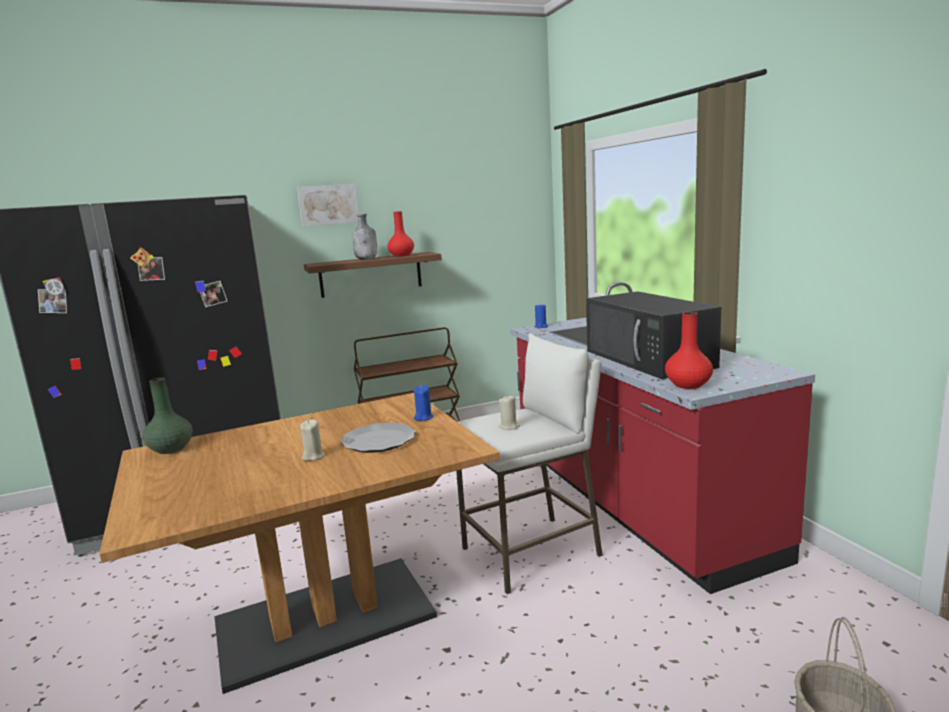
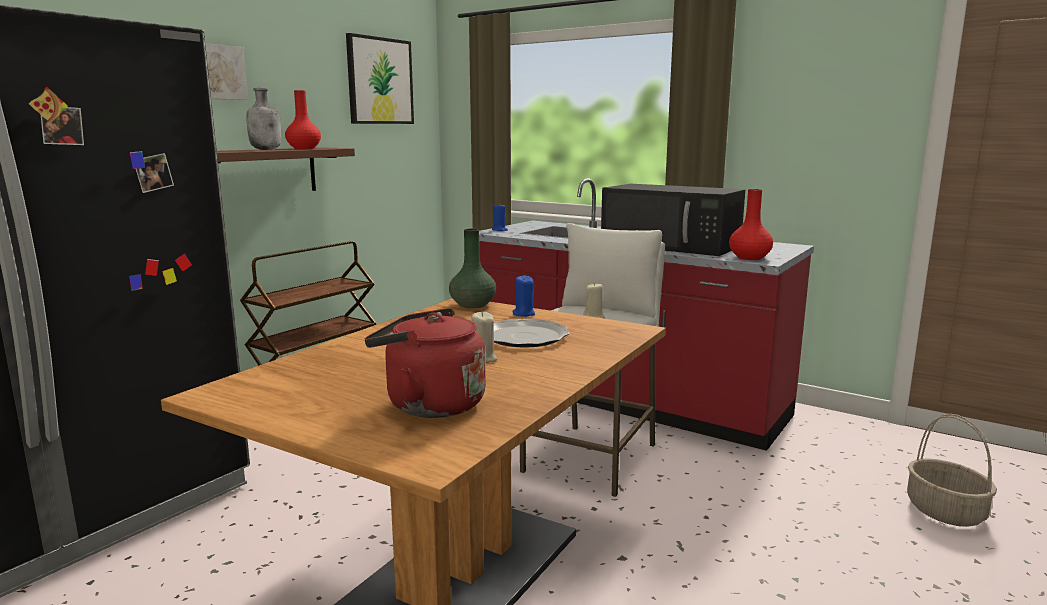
camera: 35 degrees left, 0 degrees up
green vase [142,378,193,454] -> green vase moved to [449,228,496,309]
none -> picture [346,33,414,124]
none -> red kettle [365,308,486,418]

